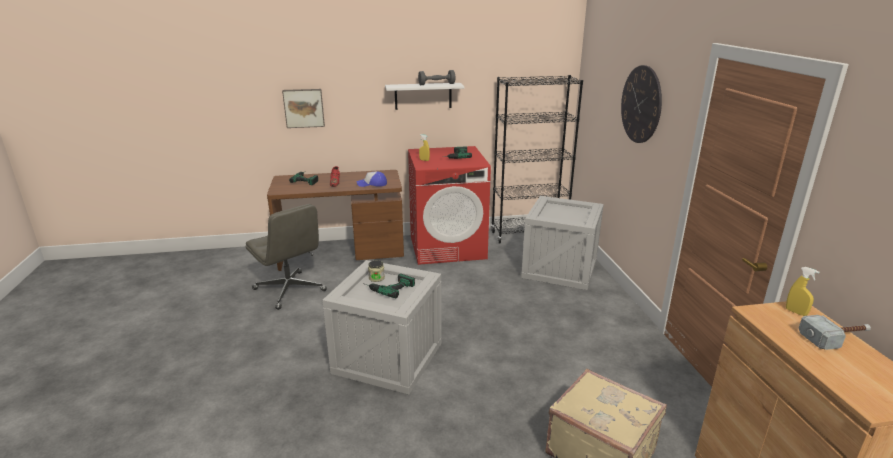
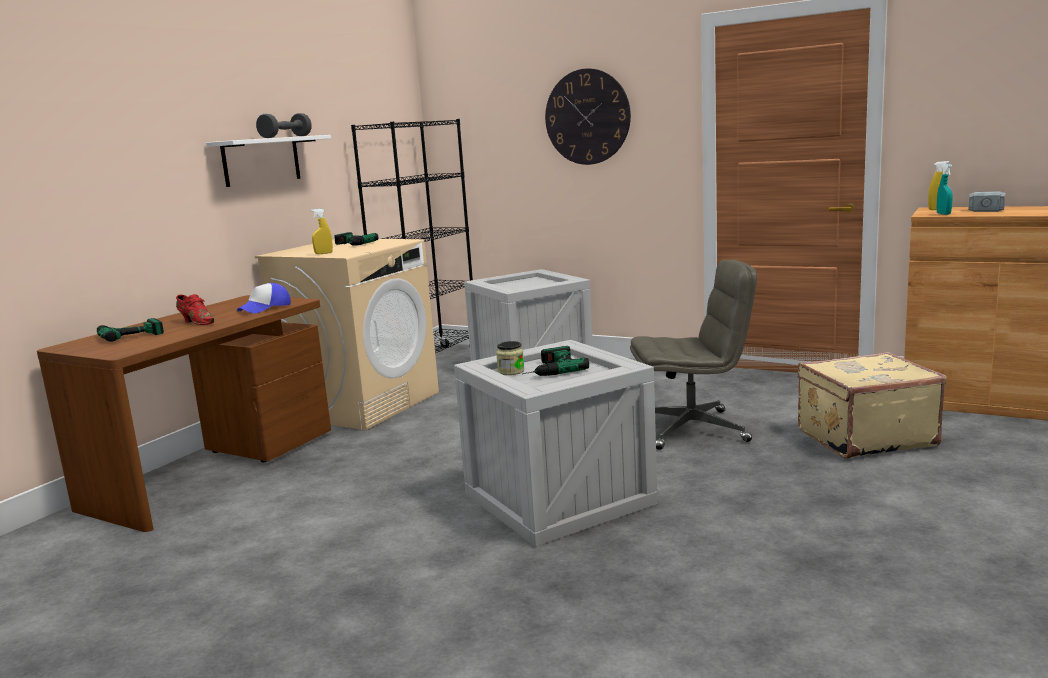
camera: 50 degrees left, 10 degrees down
grey office chair [246,204,327,310] -> grey office chair moved to [630,260,757,450]
picture [282,89,325,128] -> none
red washing machine [408,146,491,265] -> beige washing machine [255,239,439,430]
none -> turquoise spray bottle [937,164,953,215]

